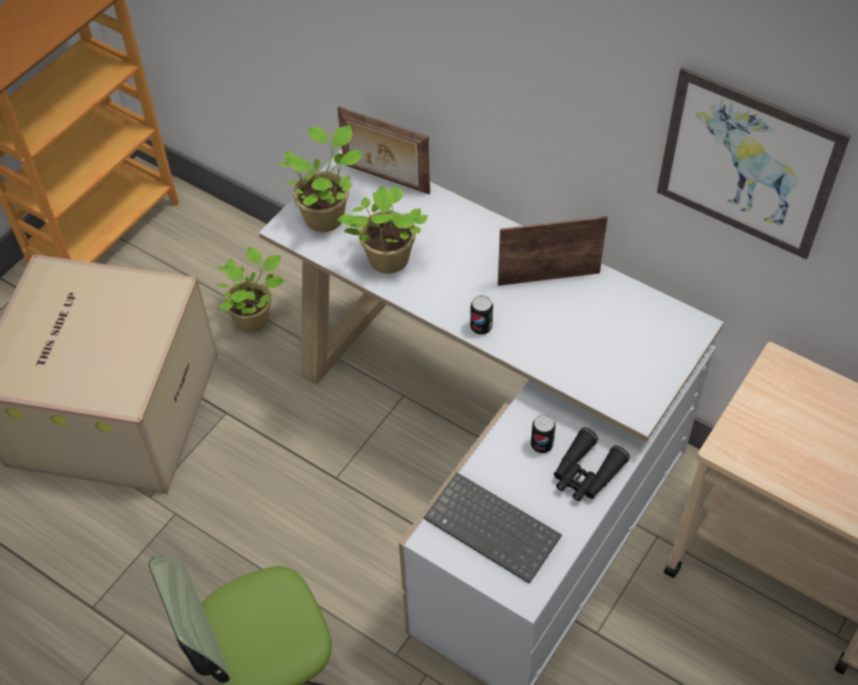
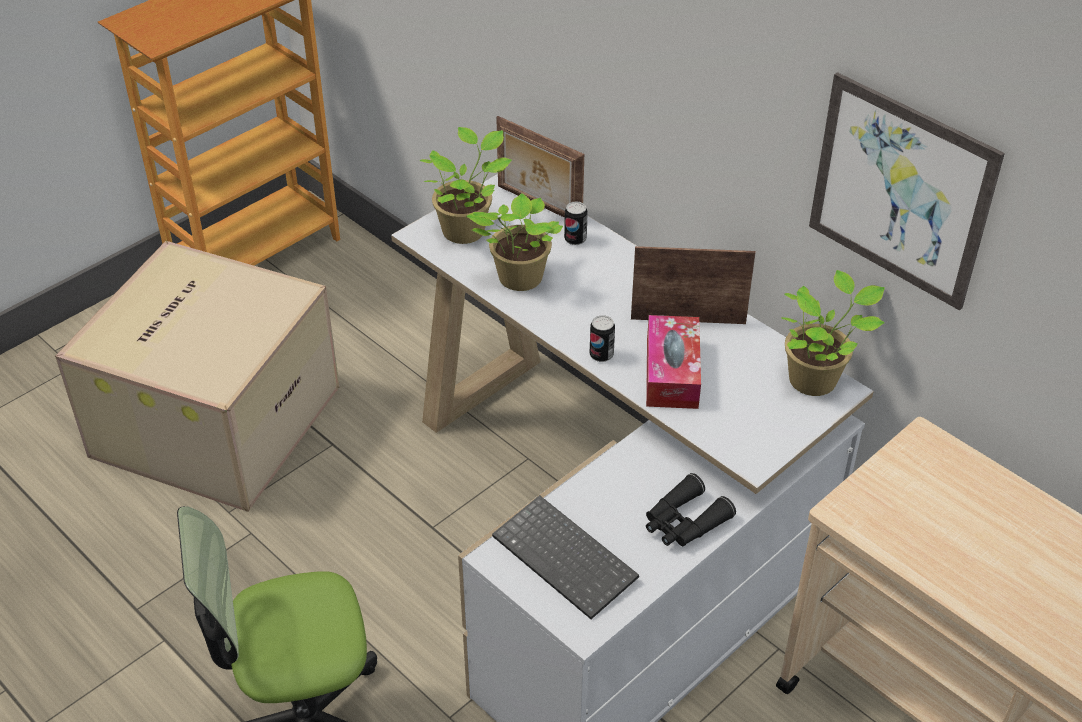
camera: 10 degrees right, 10 degrees down
potted plant [216,247,284,332] -> potted plant moved to [781,270,885,396]
can [531,414,556,453] -> can moved to [564,201,588,245]
none -> tissue box [646,315,701,409]

